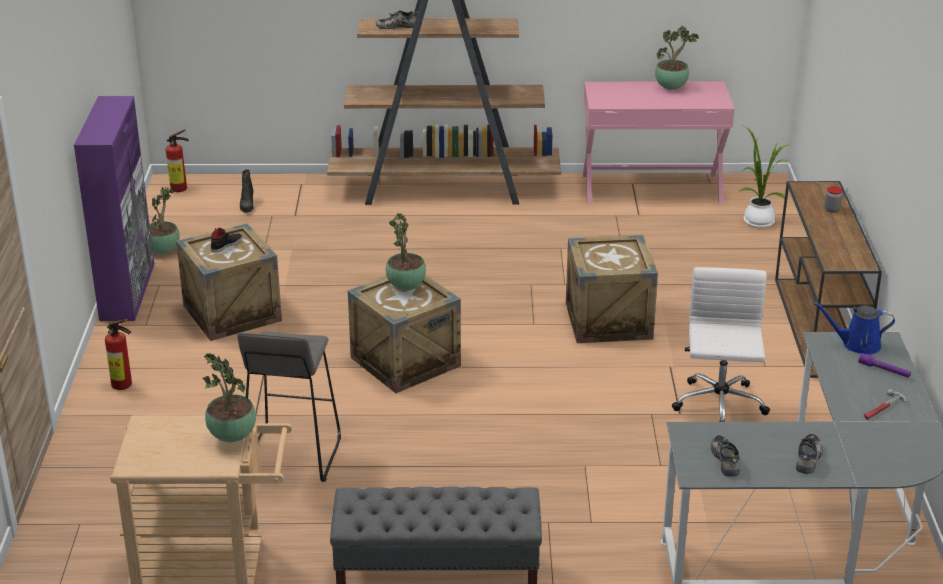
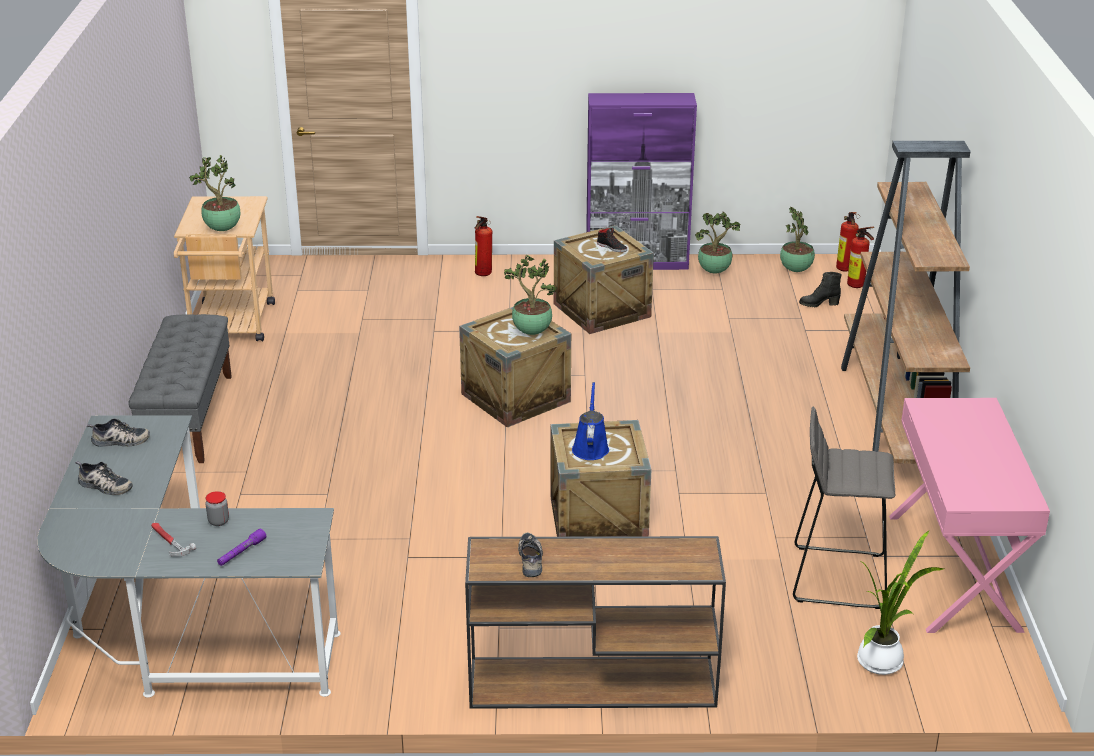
camera: 90 degrees right, 0 degrees up
grey stool [237,331,341,482] -> grey stool moved to [793,406,895,609]
shoe [376,10,418,29] -> shoe moved to [518,532,543,577]
potted plant [655,26,699,90] -> potted plant moved to [780,207,815,272]
white office chair [672,267,770,422] -> none
blue watering can [813,302,895,355] -> blue watering can moved to [572,382,609,460]
jar [824,186,843,213] -> jar moved to [206,491,229,526]
none -> fire extinguisher [847,227,874,288]

